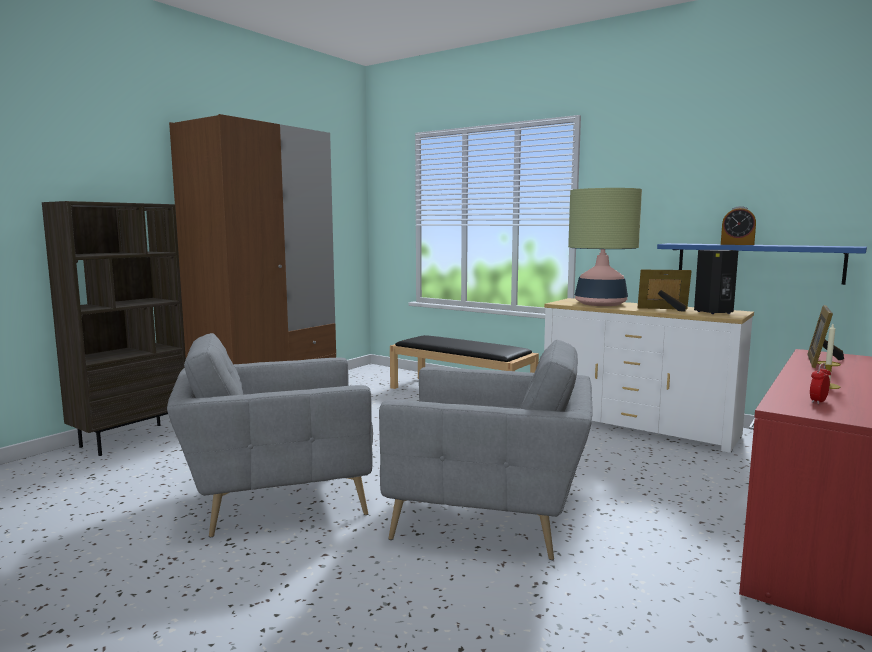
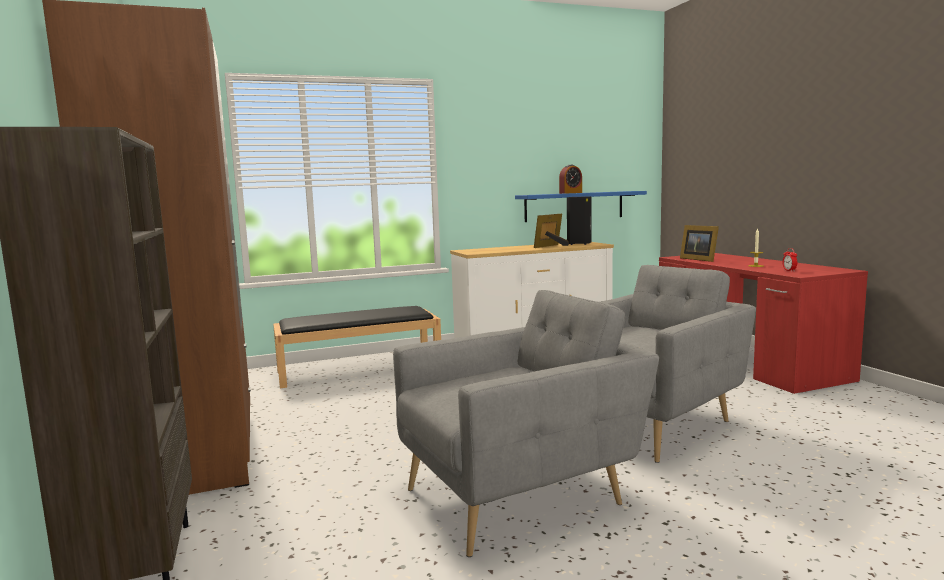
camera: 55 degrees left, 0 degrees up
grey armchair [167,333,373,537] -> grey armchair turned 135 degrees counterclockwise [393,290,659,557]
table lamp [568,188,642,306] -> none

